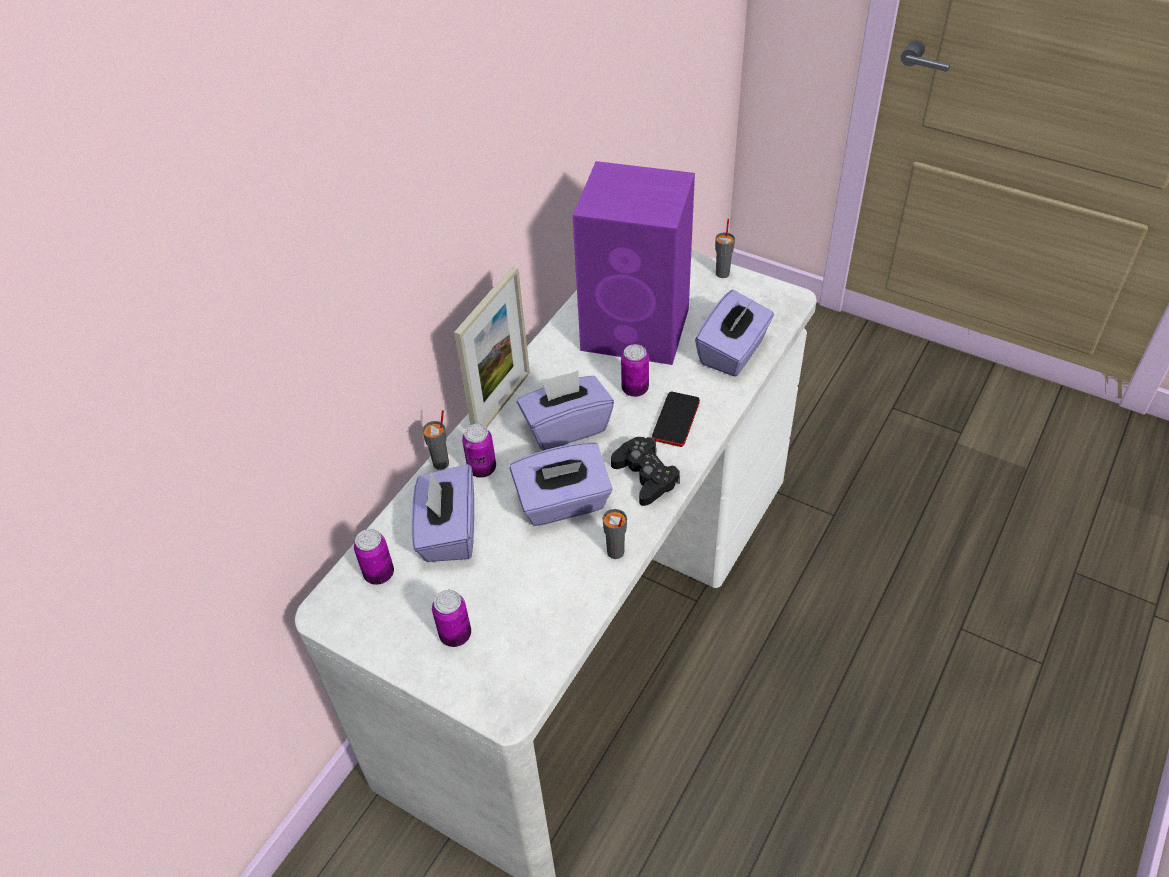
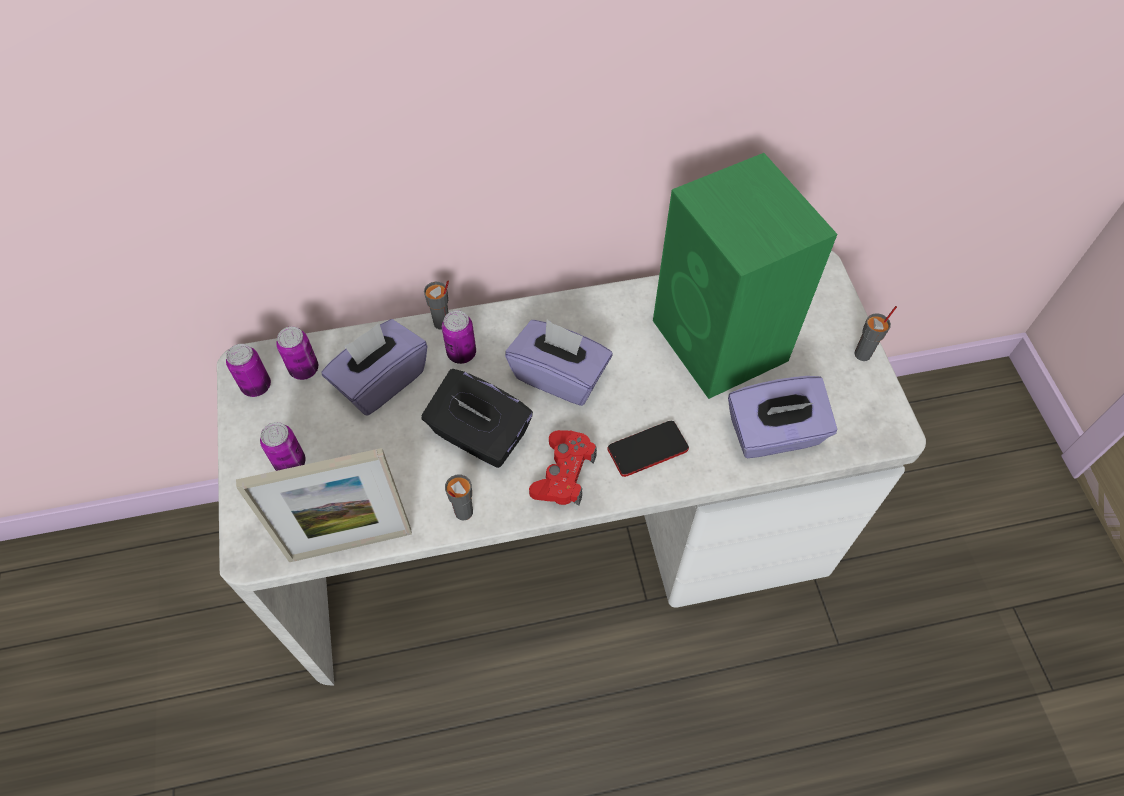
camera: 45 degrees right, 10 degrees up
picture frame [454,266,530,427] -> picture frame moved to [236,448,412,562]
purple tissue box [510,443,612,526] -> black tissue box [422,369,533,468]
purple speaker [573,161,695,365] -> green speaker [653,153,837,399]
black game controller [611,437,680,506] -> red game controller [529,430,597,505]
can [621,344,649,397] -> can moved to [226,344,271,397]

